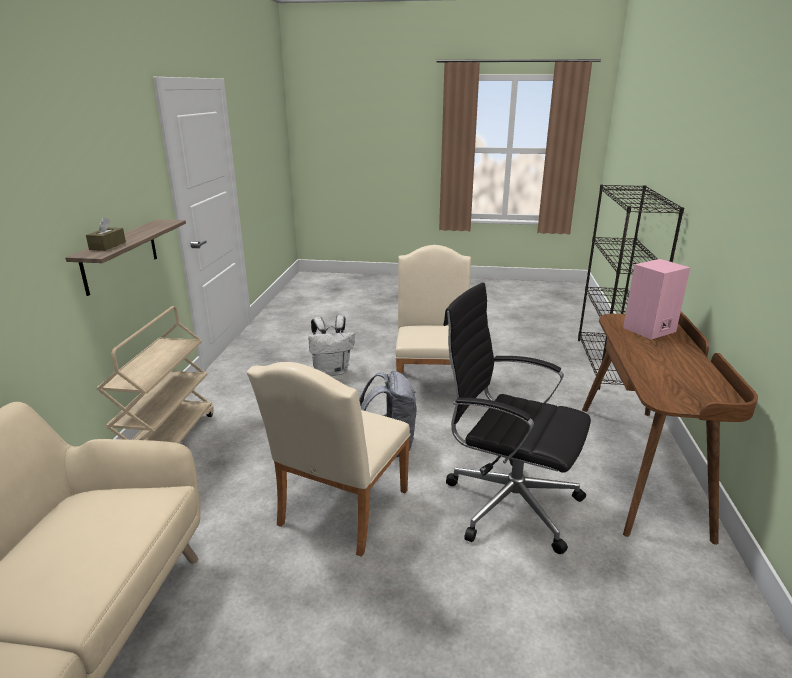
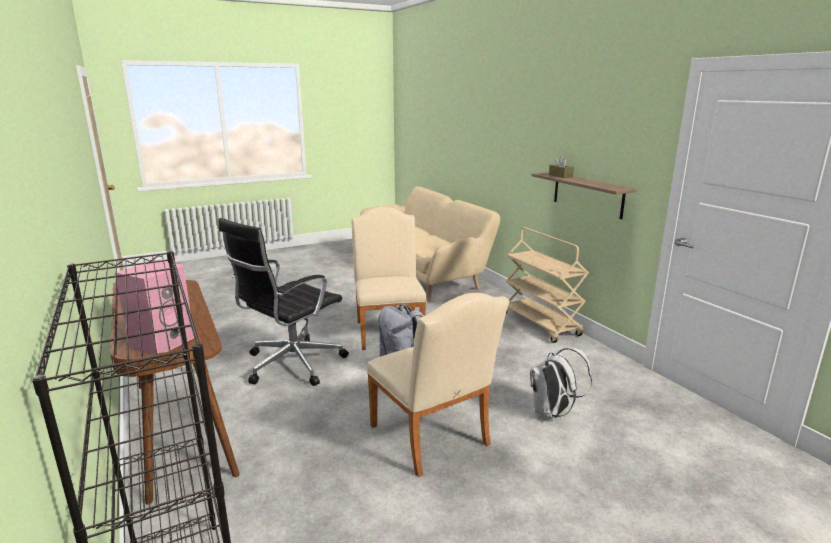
camera: 145 degrees right, 5 degrees down
black office chair [443,282,591,554] -> black office chair turned 135 degrees clockwise [218,218,349,386]

